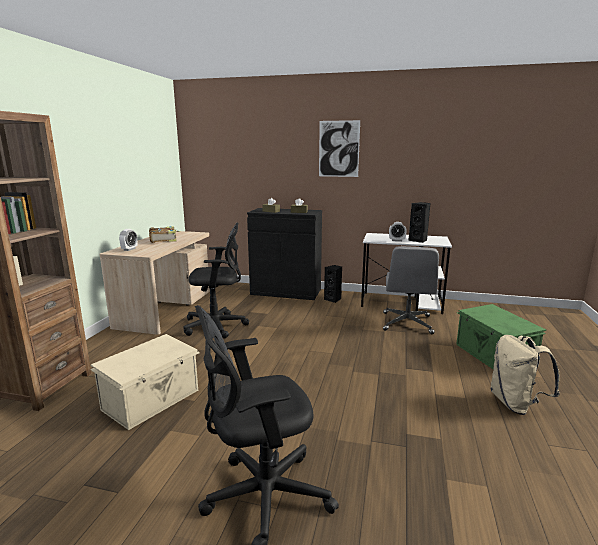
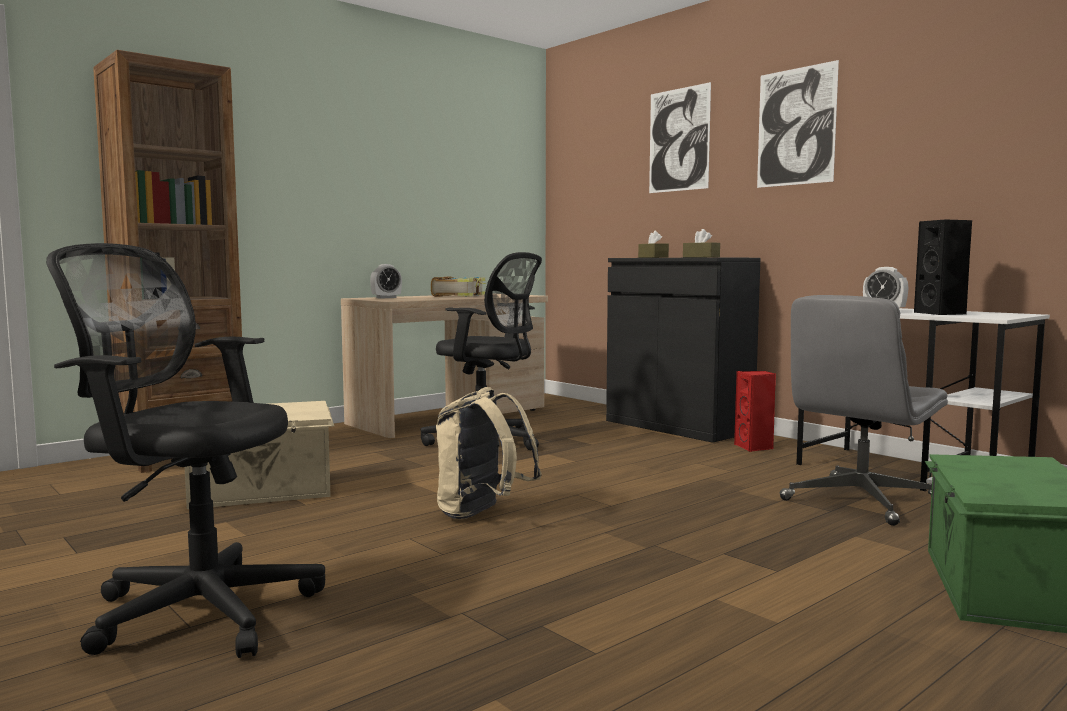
camera: 35 degrees right, 10 degrees down
black speaker [324,265,342,303] -> red speaker [734,371,776,452]
beige backpack [491,335,560,415] -> beige backpack moved to [436,387,542,519]
none -> picture [649,82,711,193]

